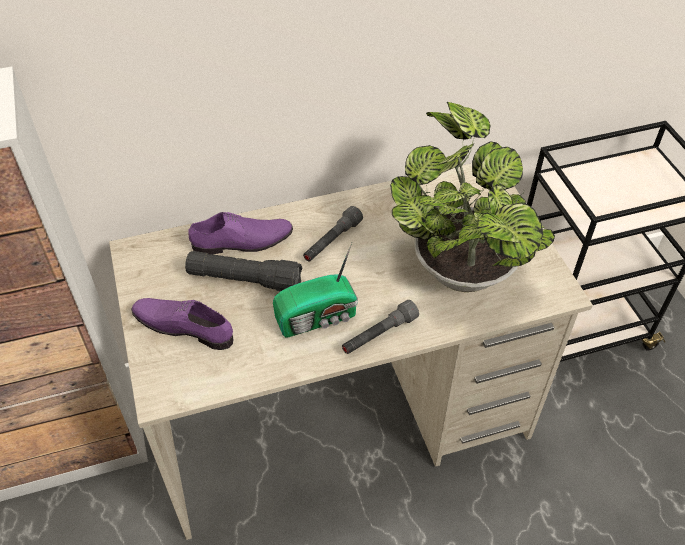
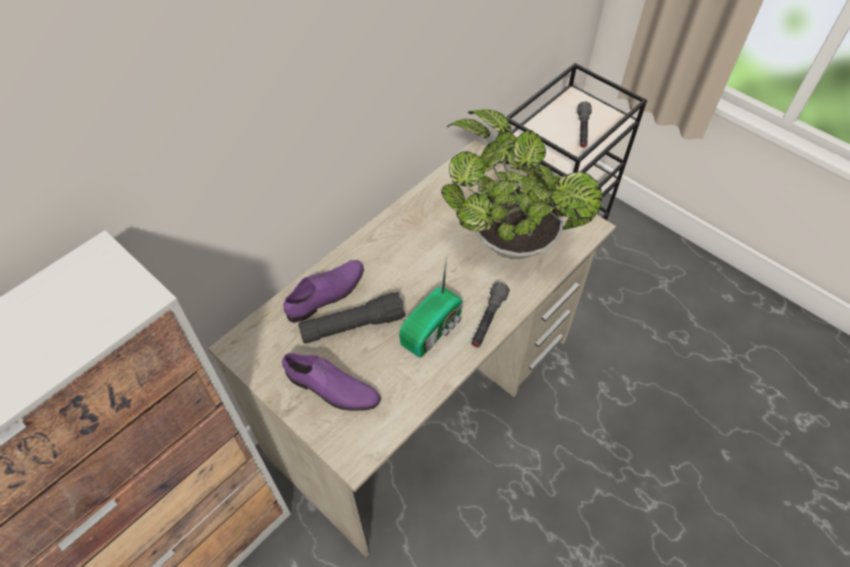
camera: 30 degrees left, 5 degrees up
purple shoe [131,298,234,350] -> purple shoe turned 150 degrees counterclockwise [282,353,381,411]
grey flashlight [303,206,363,261] -> grey flashlight moved to [577,101,592,148]

